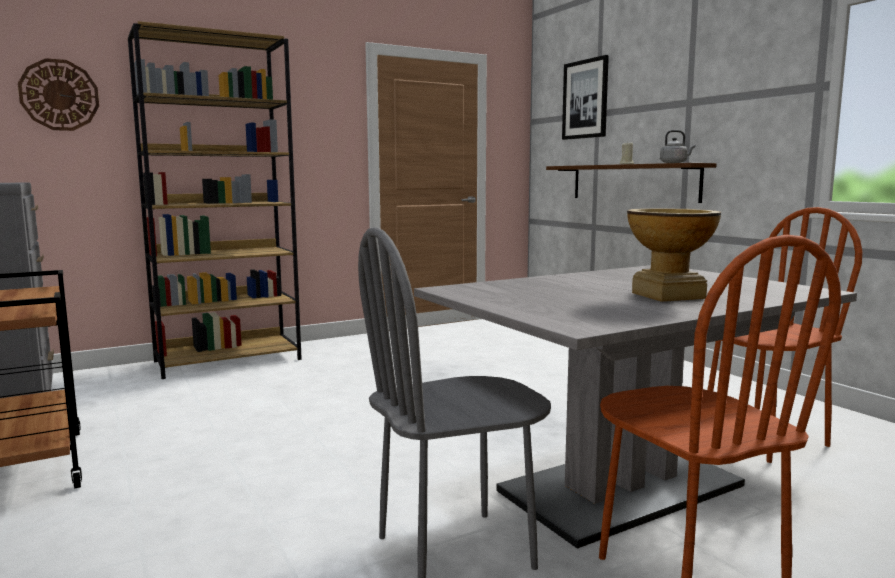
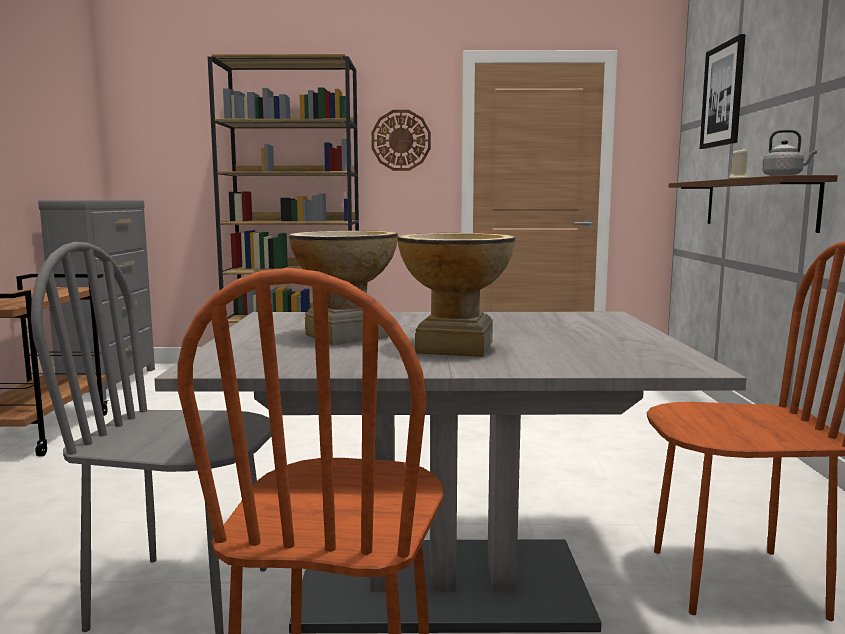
camera: 30 degrees right, 0 degrees up
wall clock [18,58,99,131] -> wall clock moved to [371,110,431,171]
none -> vase [289,230,398,345]

